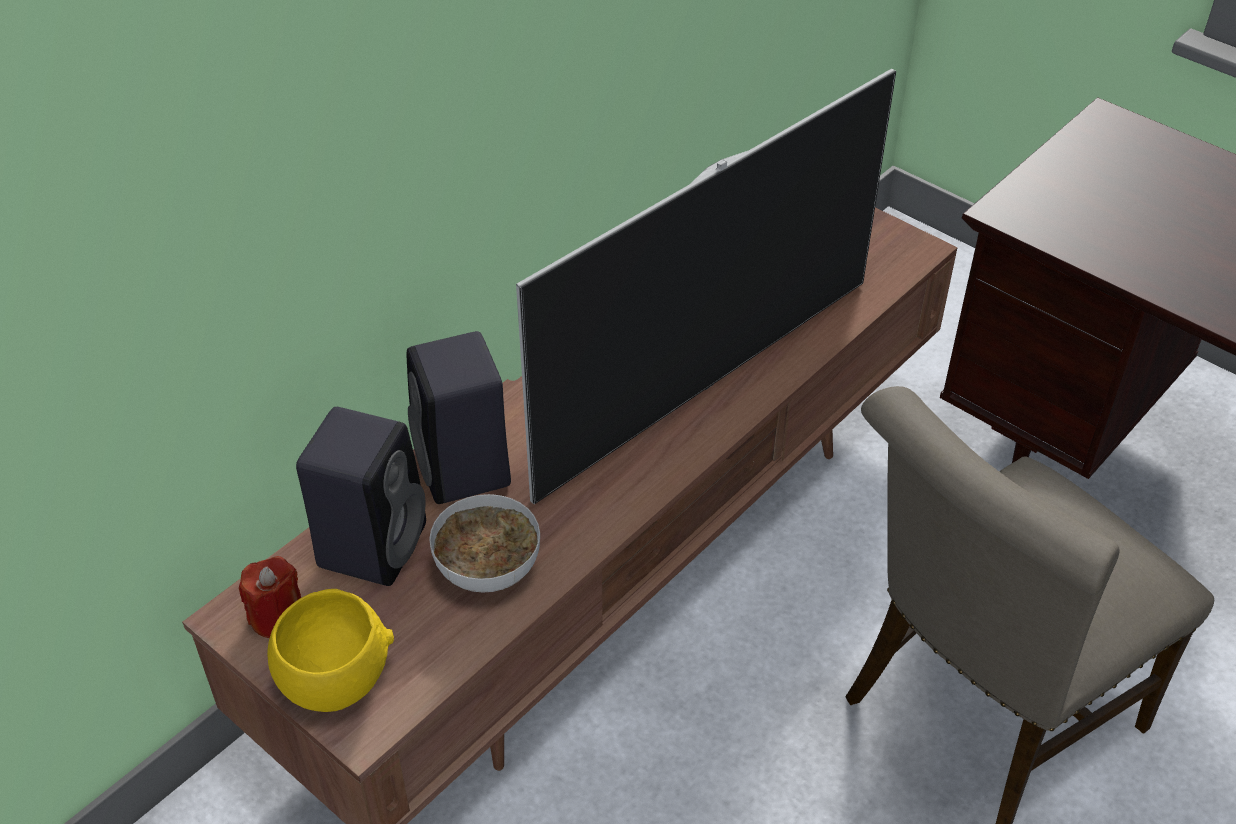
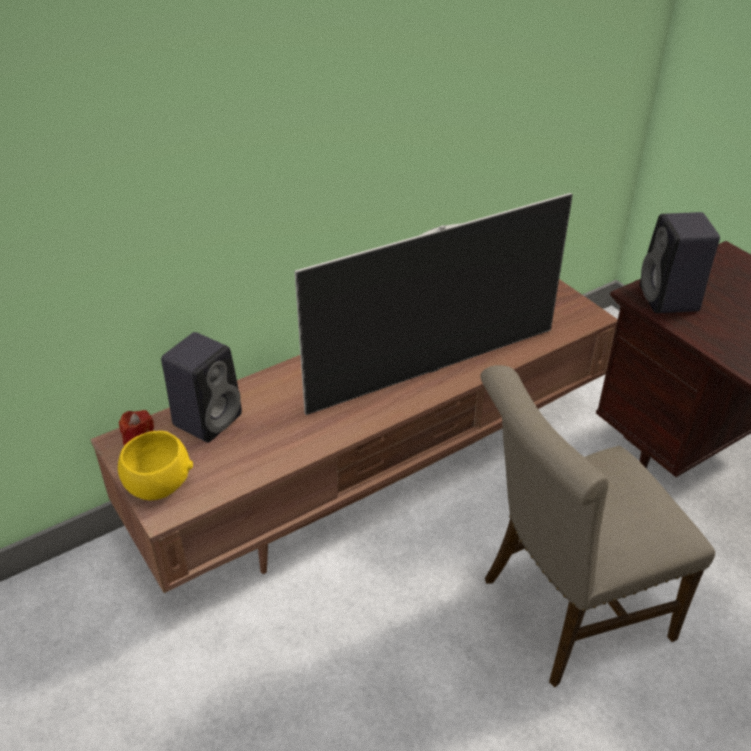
camera: 15 degrees right, 5 degrees down
black speaker [406,331,511,504] -> black speaker moved to [640,212,720,313]
bowl [429,494,540,593] -> none

